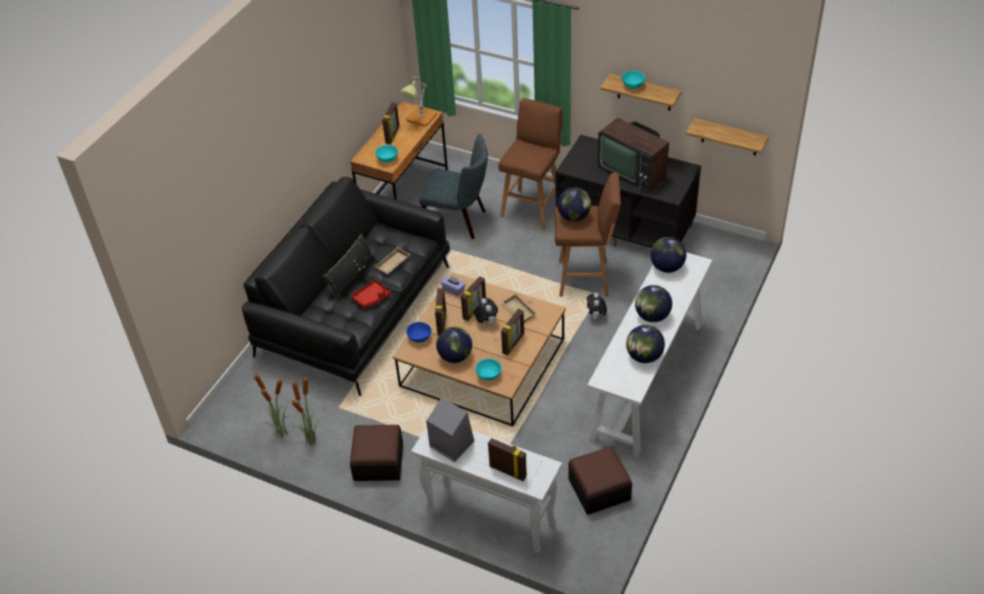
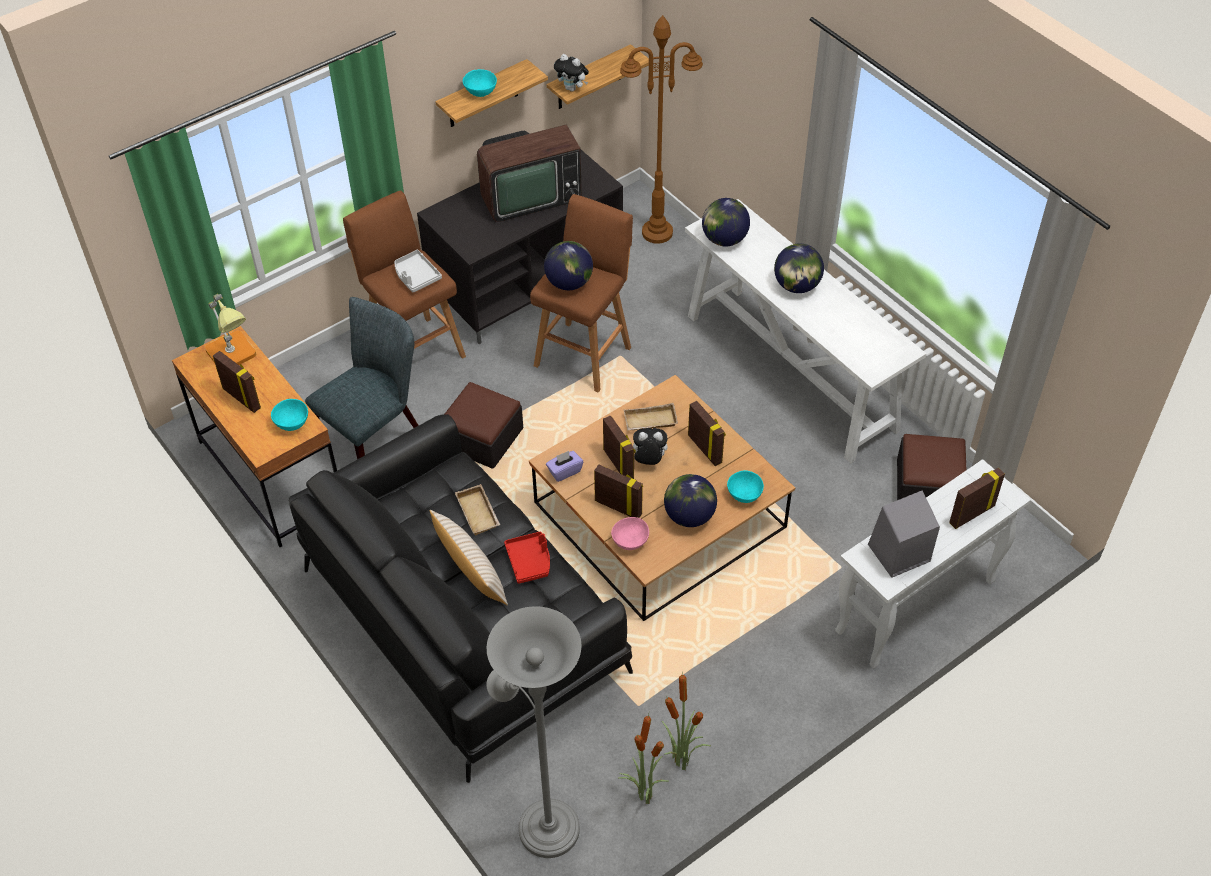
camera: 65 degrees left, 5 degrees up
black pillow [323,234,376,302] -> beige pillow [430,510,508,605]
ottoman [350,425,403,481] -> ottoman moved to [445,382,523,469]
blue bowl [406,322,431,343] -> pink bowl [611,517,649,550]
plush toy [587,293,607,319] -> plush toy moved to [554,54,589,92]
globe [626,325,665,363] -> none
none -> grey tray [394,250,442,293]
none -> grey floor lamp [486,606,582,858]
none -> brown floor lamp [620,15,703,244]

